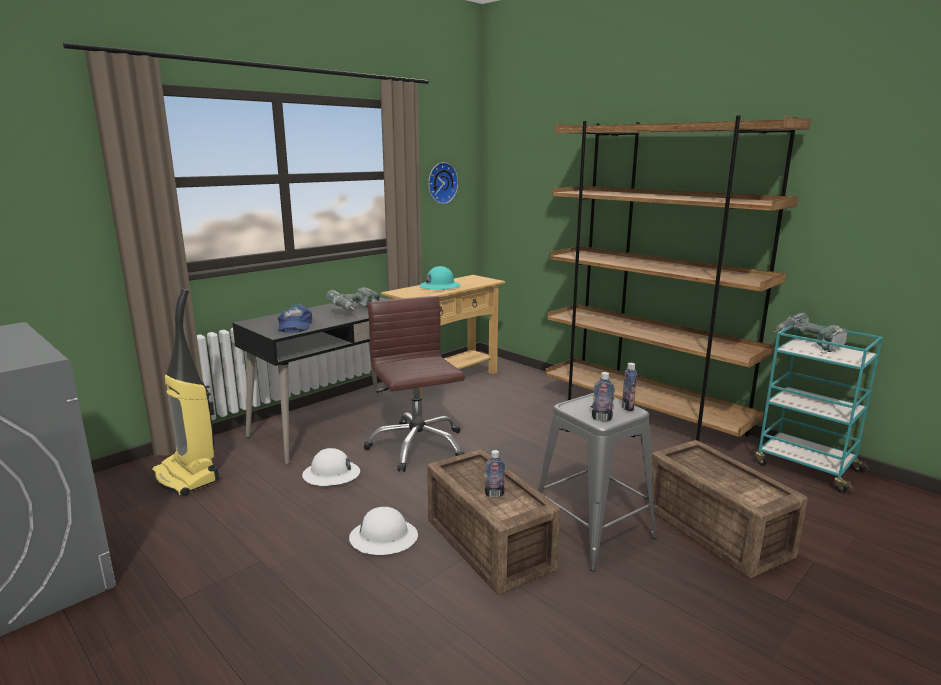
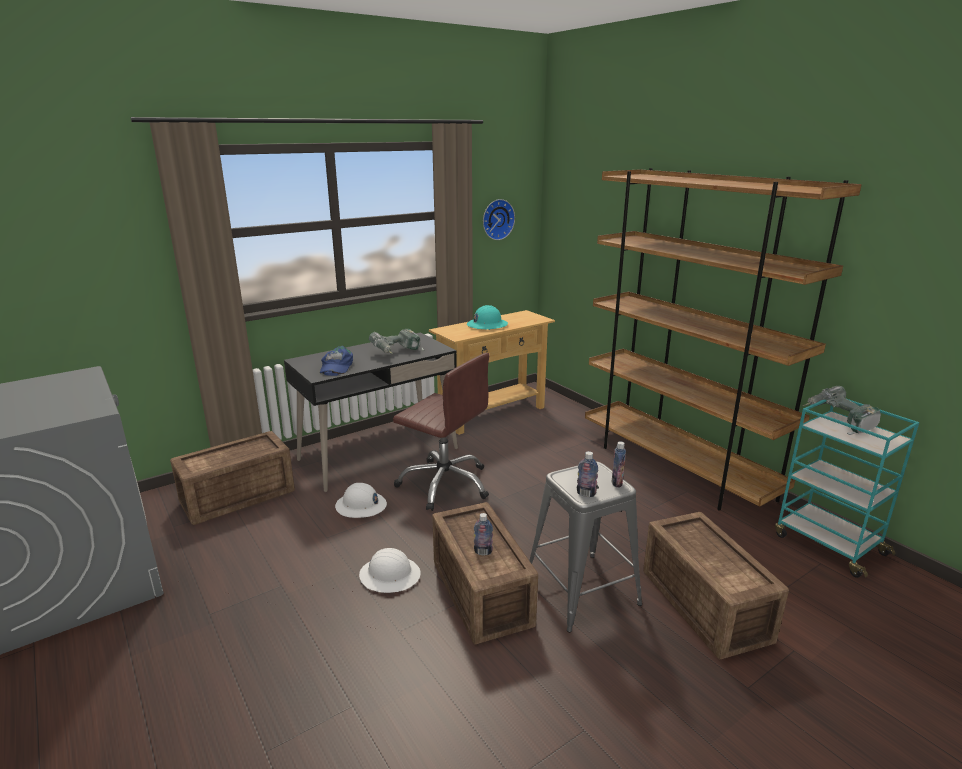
camera: 10 degrees right, 5 degrees up
vacuum cleaner [152,288,219,497] -> crate [170,431,295,525]
brown office chair [364,296,465,472] -> brown office chair turned 135 degrees clockwise [393,353,490,511]

